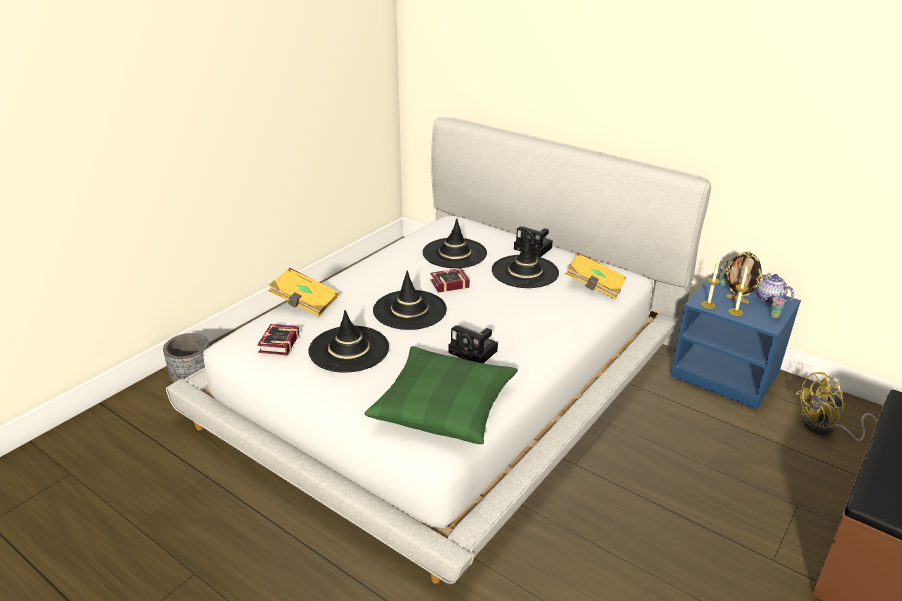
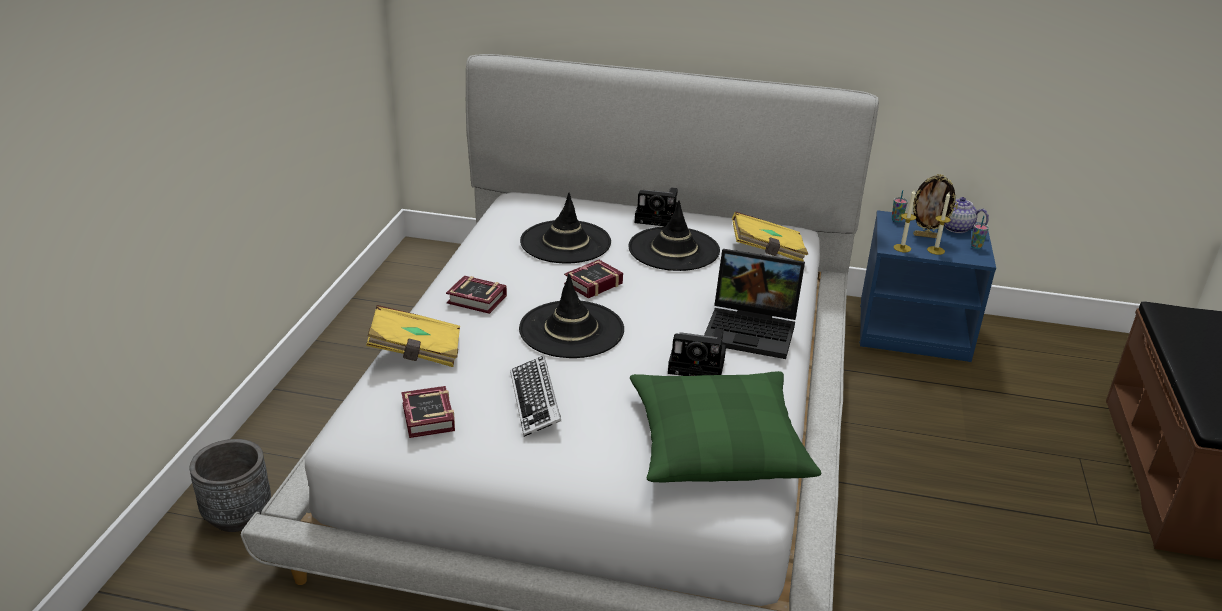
camera: 25 degrees left, 0 degrees up
black hat [309,310,389,373] -> keyboard [510,356,561,437]
yellow fan [795,372,878,441] -> none
none -> book [446,276,507,314]
none -> laptop [704,249,805,359]

